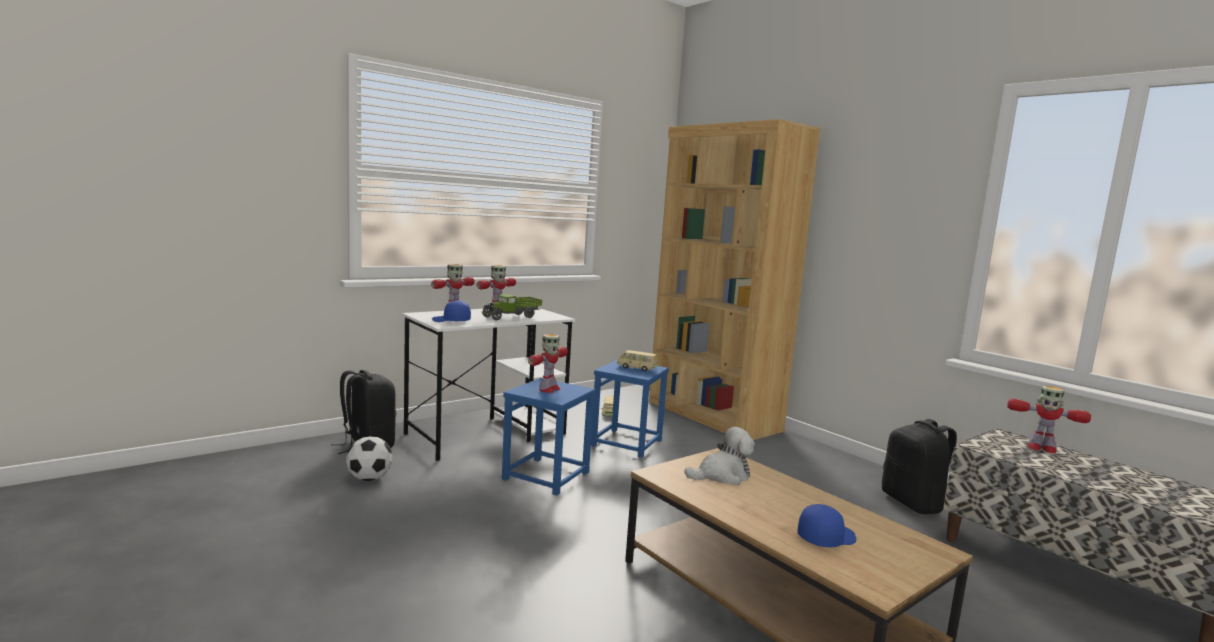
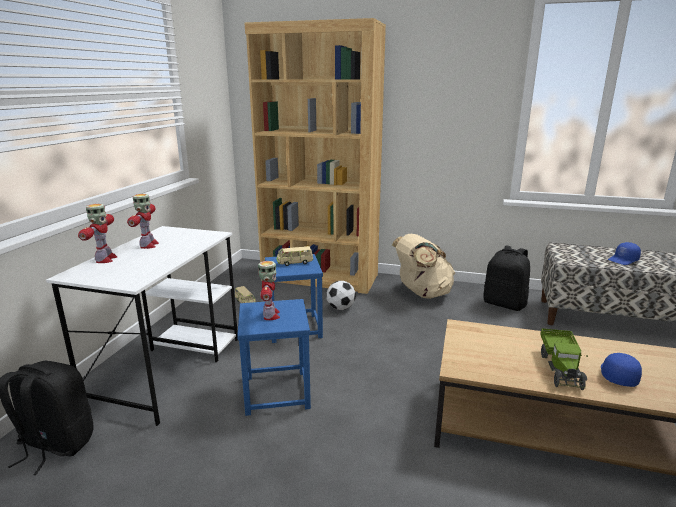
camera: 35 degrees left, 10 degrees up
football [346,436,392,481] -> football moved to [326,281,356,310]
blue cap [432,300,471,322] -> blue cap moved to [608,242,641,265]
toy truck [482,294,542,320] -> toy truck moved to [540,328,588,390]
plush toy [684,427,755,485] -> none
toy robot [1007,386,1091,453] -> none
none -> beige backpack [392,234,455,299]

